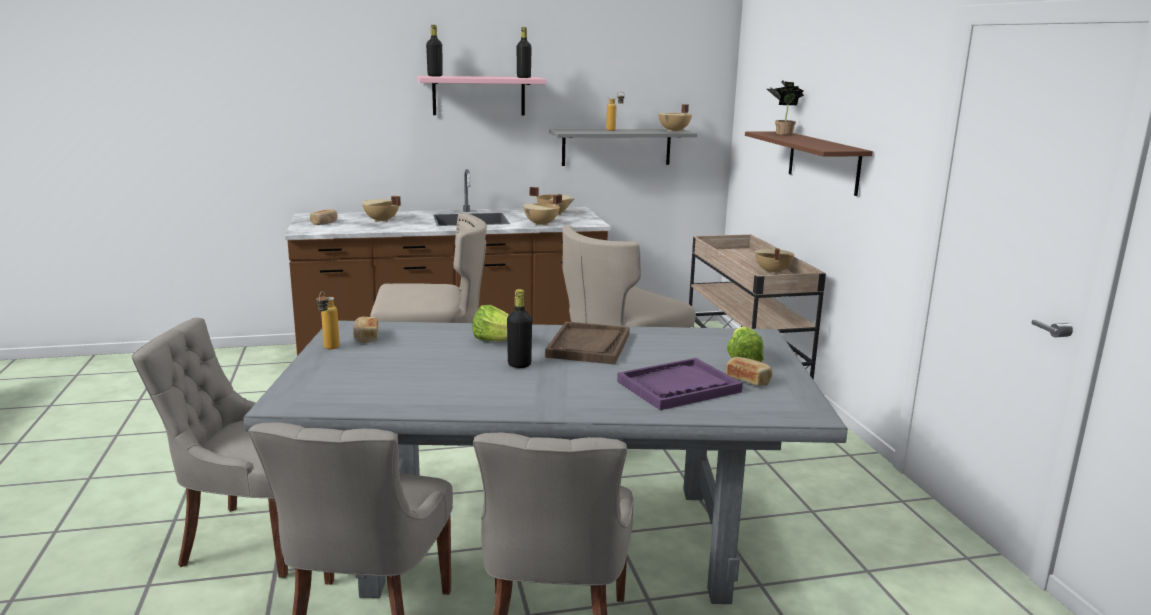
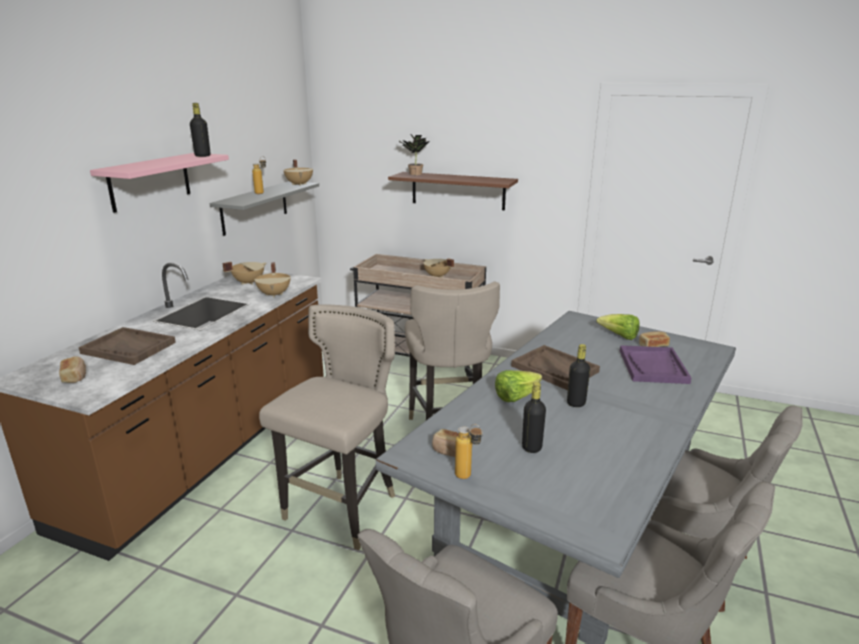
camera: 55 degrees left, 5 degrees up
beige cooking pot [362,196,401,222] -> brown tray [79,327,176,365]
black bottle [426,25,443,76] -> black bottle moved to [522,382,546,453]

